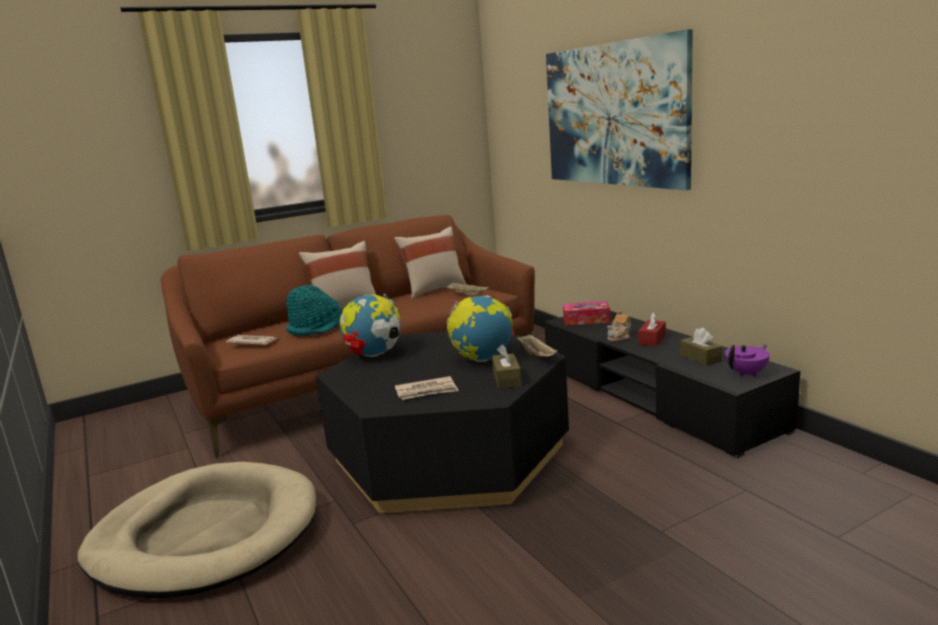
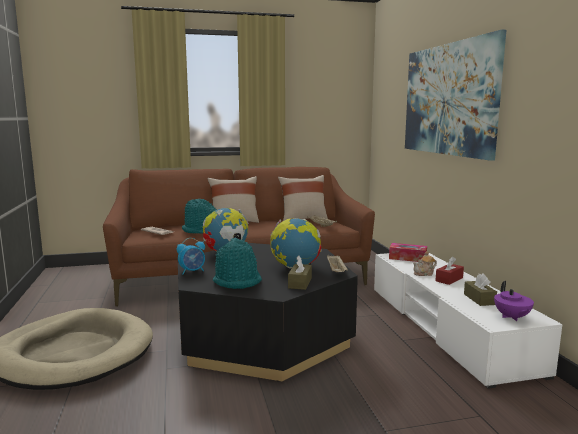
camera: 15 degrees right, 5 degrees down
newspaper [395,376,459,400] -> turquoise hat [213,237,262,289]
black tv stand [544,311,800,458] -> white tv stand [374,253,562,389]
purple teapot [725,345,770,377] -> purple teapot turned 105 degrees clockwise [494,281,534,321]
none -> alarm clock [177,238,205,274]

